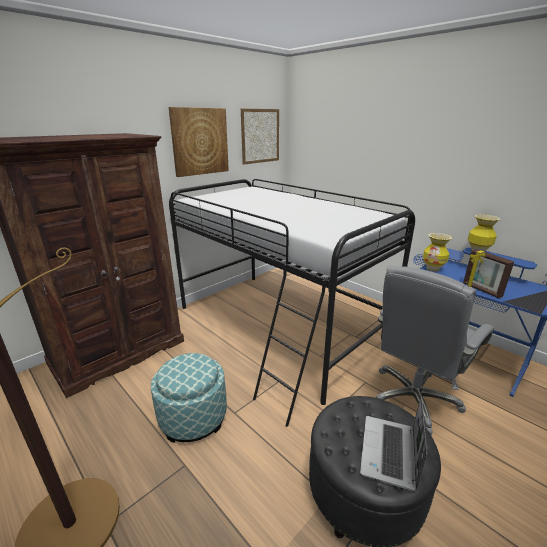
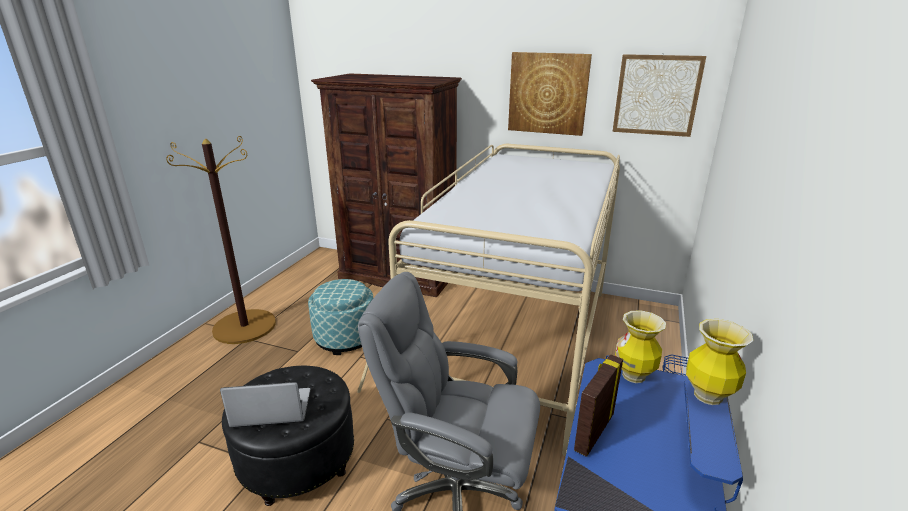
camera: 65 degrees right, 0 degrees up
black bed [169,179,415,427] -> beige bed [357,144,620,456]

